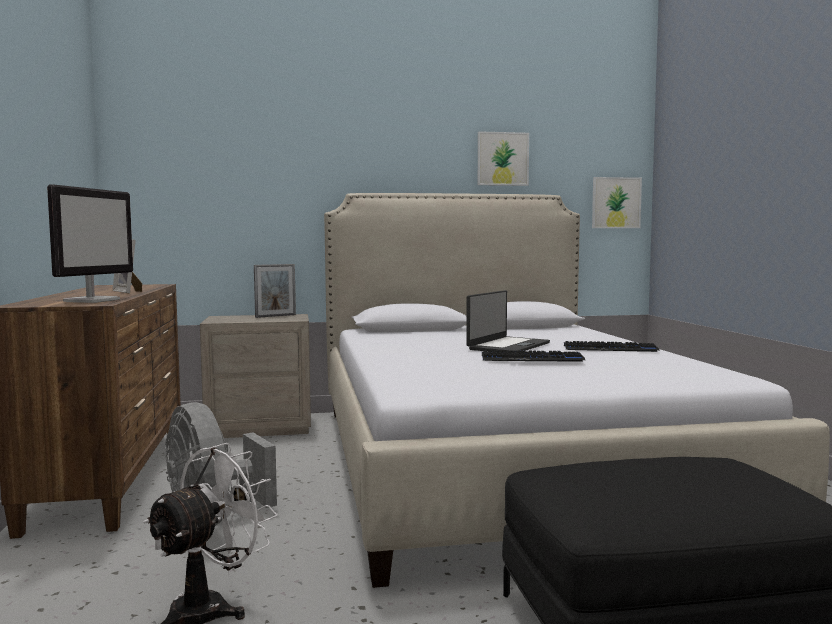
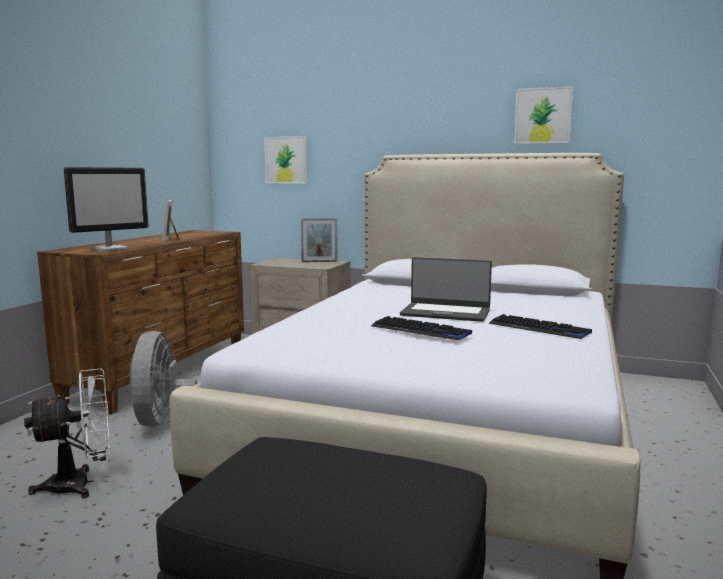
camera: 30 degrees right, 5 degrees up
laptop [466,290,550,352] -> laptop turned 45 degrees clockwise [400,257,492,322]
picture [592,177,642,228] -> picture moved to [264,136,308,184]

